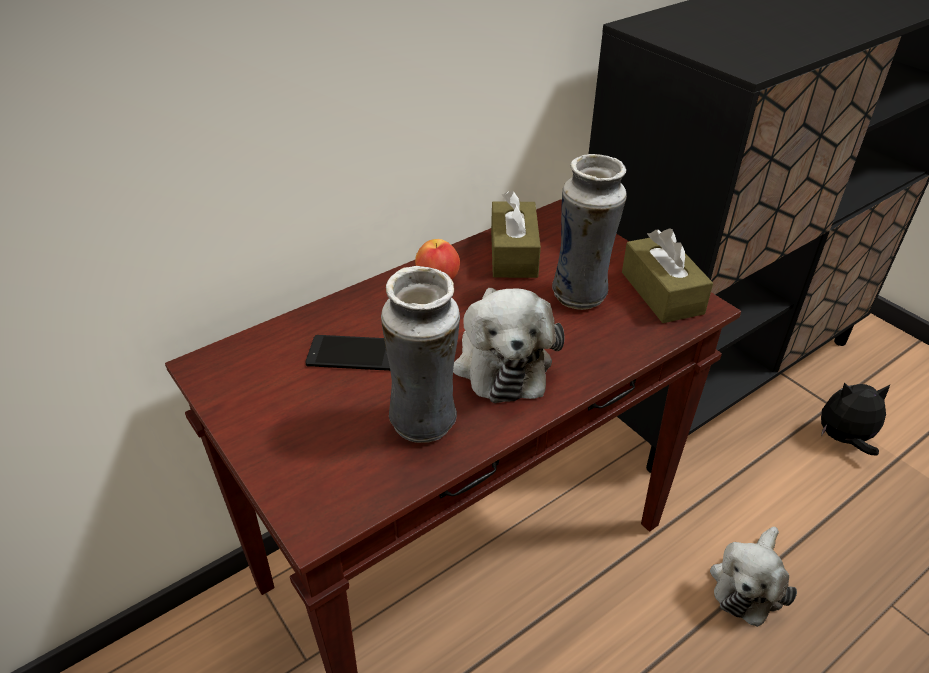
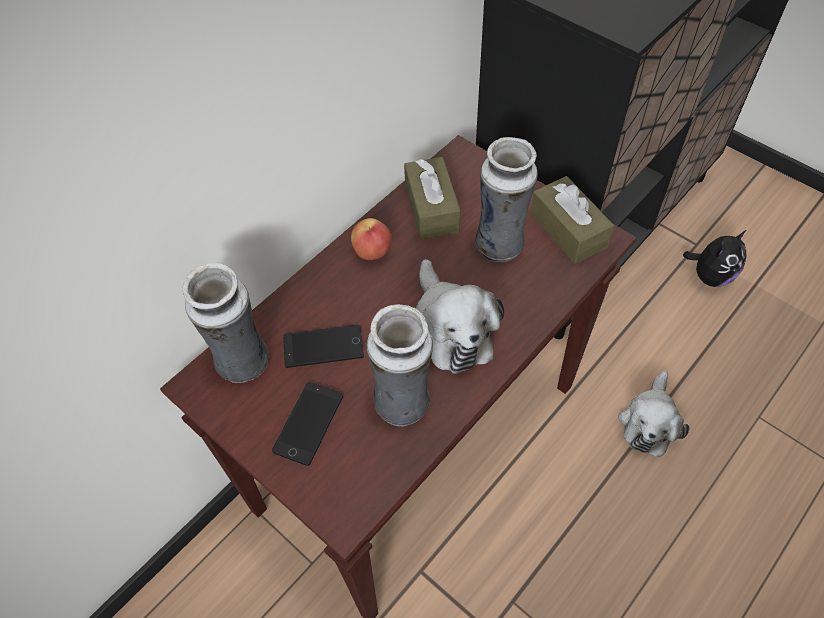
camera: 10 degrees left, 15 degrees up
plush toy [821,382,890,456] -> plush toy turned 150 degrees clockwise [683,230,747,287]
none -> vase [182,263,269,383]
none -> phone [272,382,343,466]

